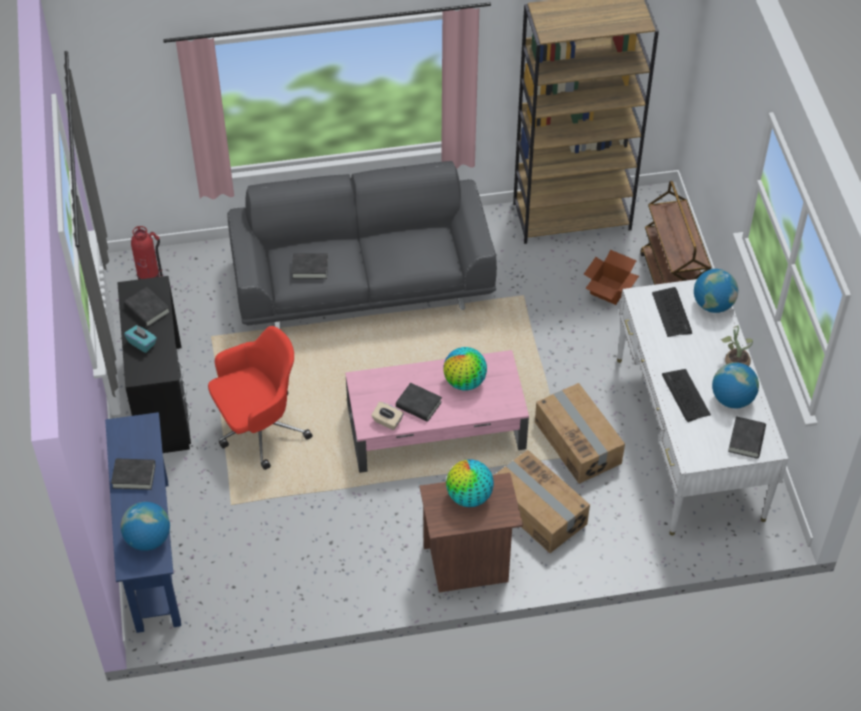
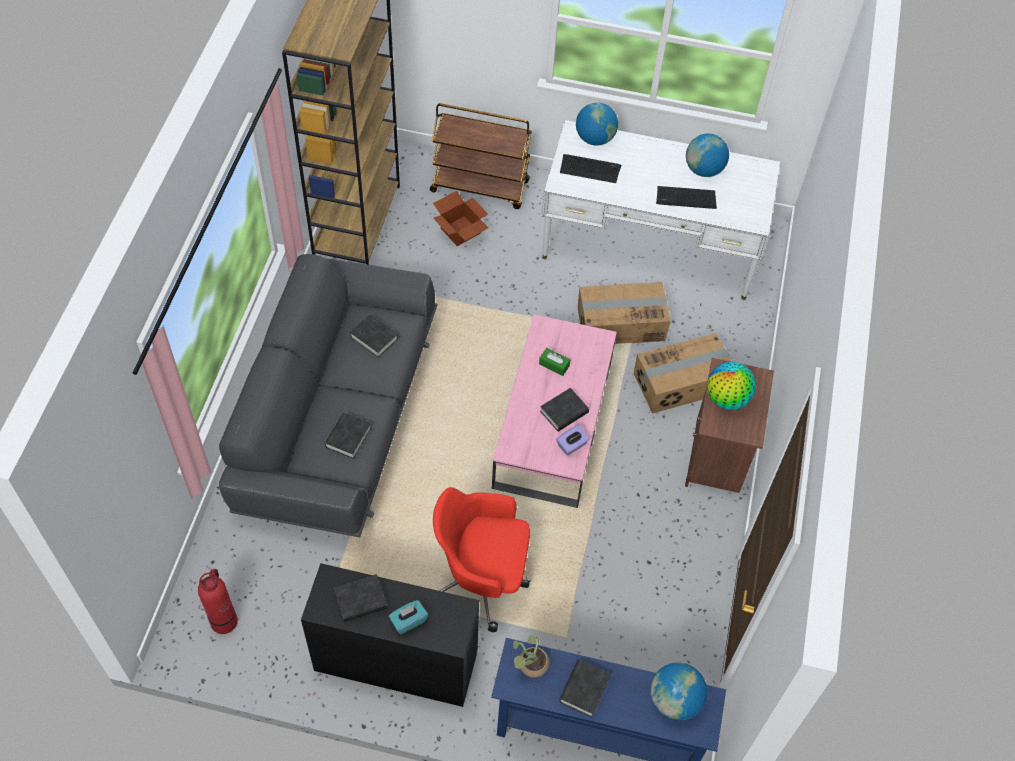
camera: 70 degrees left, 5 degrees up
red office chair [208,326,312,470] -> red office chair turned 75 degrees counterclockwise [433,487,530,632]
beige tissue box [371,402,403,430] -> purple tissue box [556,424,590,456]
globe [443,347,487,390] -> green tissue box [539,348,570,376]
potted plant [721,325,753,366] -> potted plant moved to [513,635,549,677]
black book [728,416,766,458] -> black book moved to [350,315,398,357]

